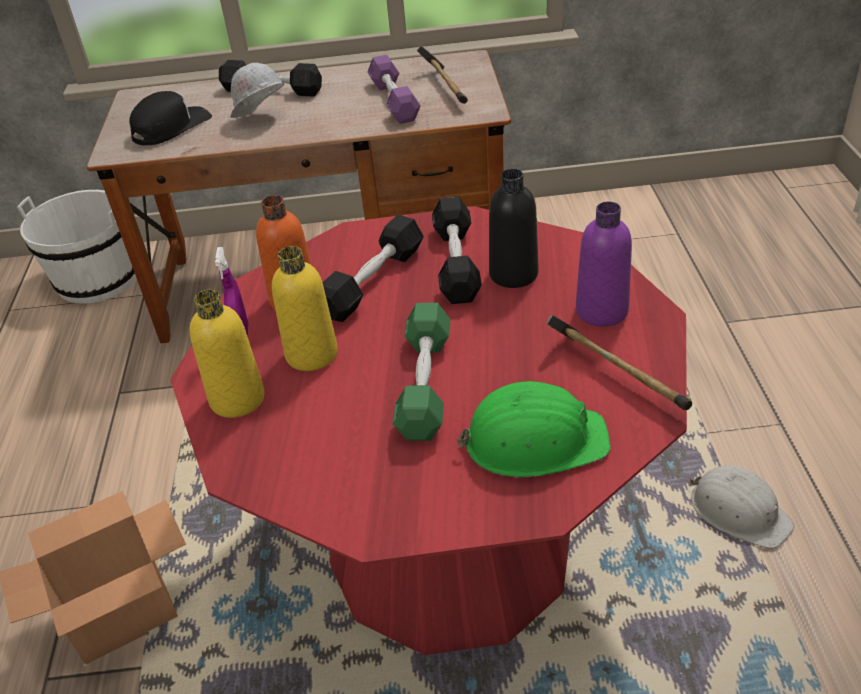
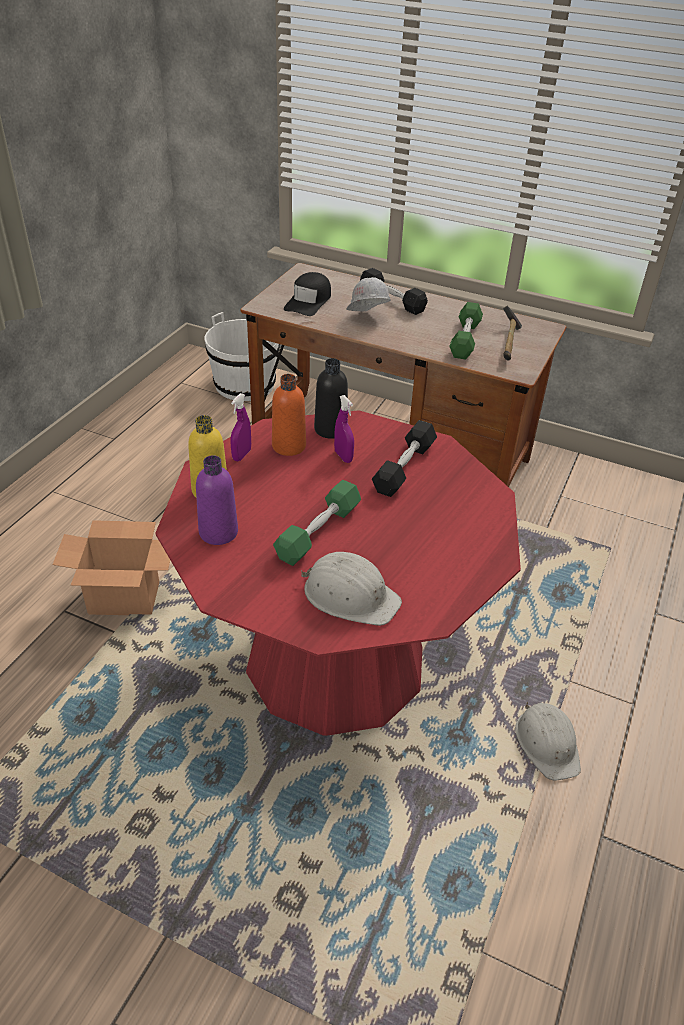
camera: 25 degrees right, 0 degrees up
black cap [129,91,212,146] -> black cap turned 135 degrees clockwise [284,272,331,316]
yellow bottle [272,246,338,371] -> none
black dumbbell [322,215,424,322] -> purple spray bottle [334,395,354,463]
purple dumbbell [367,55,421,124] -> green dumbbell [449,302,483,359]
green hard hat [456,381,611,478] -> white hard hat [301,552,402,626]
black bottle [489,169,538,288] -> black bottle moved to [314,358,348,439]
hammer [546,314,692,410] -> none
purple bottle [576,201,632,327] -> purple bottle moved to [196,455,238,545]

